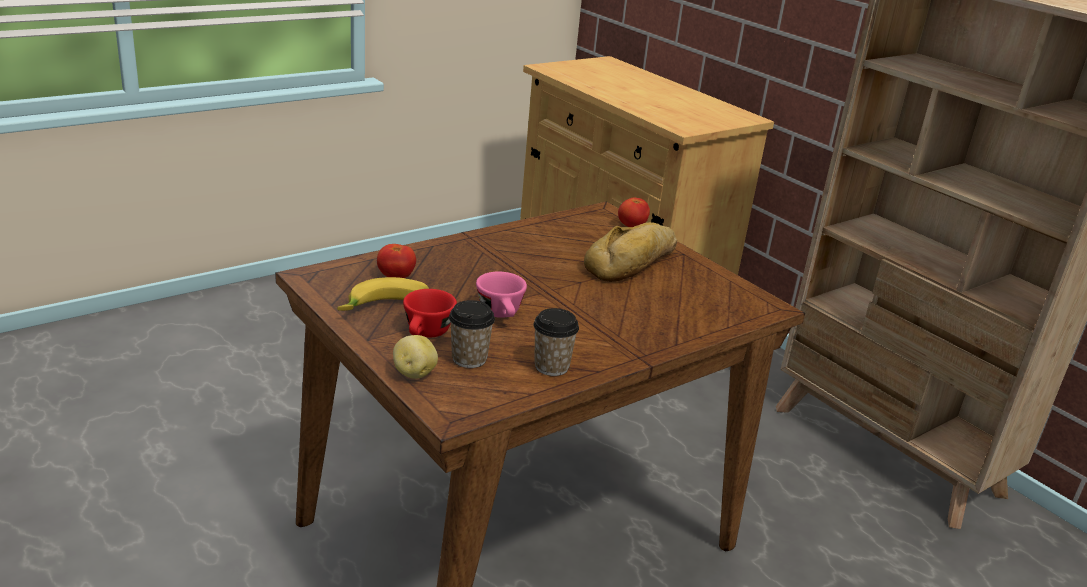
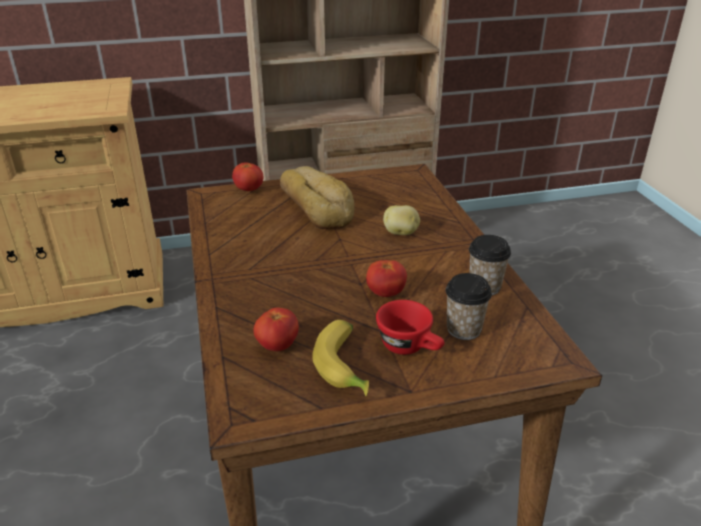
camera: 65 degrees left, 5 degrees up
potato [393,335,438,379] -> potato moved to [383,205,420,235]
pink cup [476,272,527,318] -> tomato [366,260,407,297]

